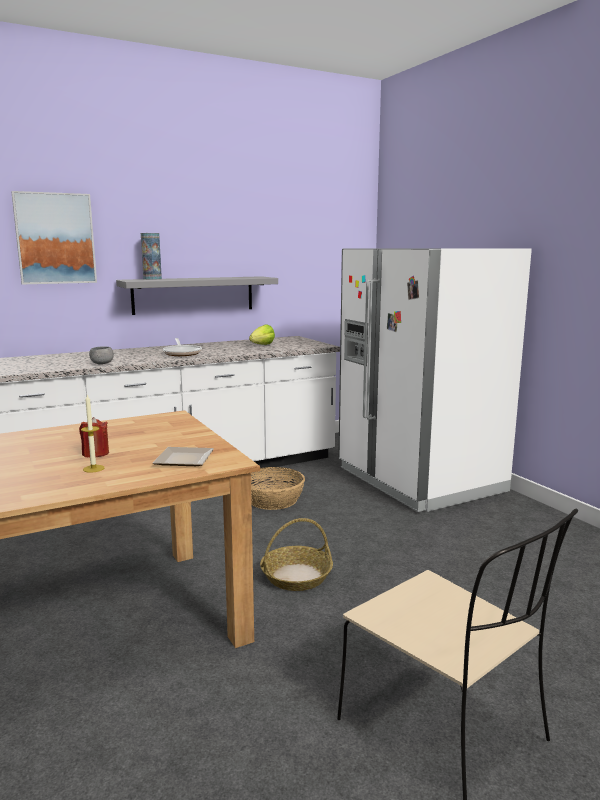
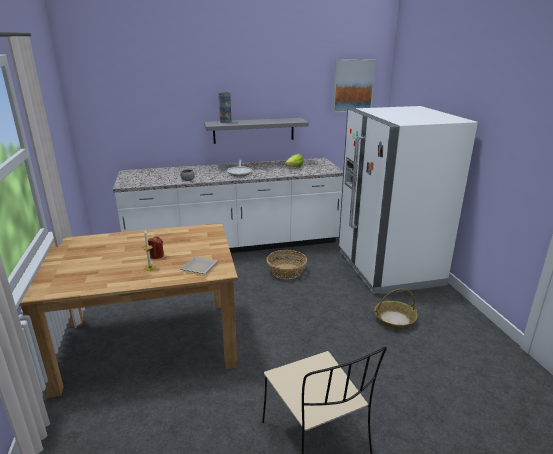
camera: 15 degrees right, 10 degrees up
picture [11,191,97,285] -> picture moved to [333,59,376,113]
basket [260,518,333,591] -> basket moved to [374,289,418,329]

